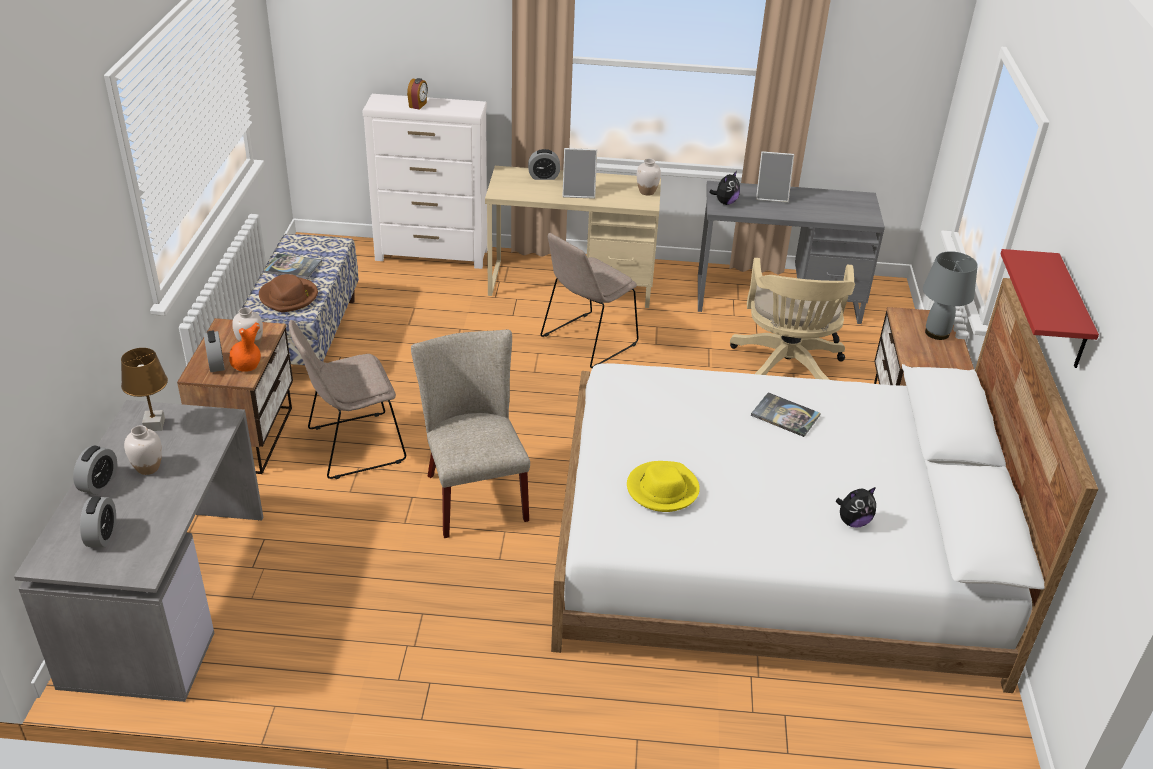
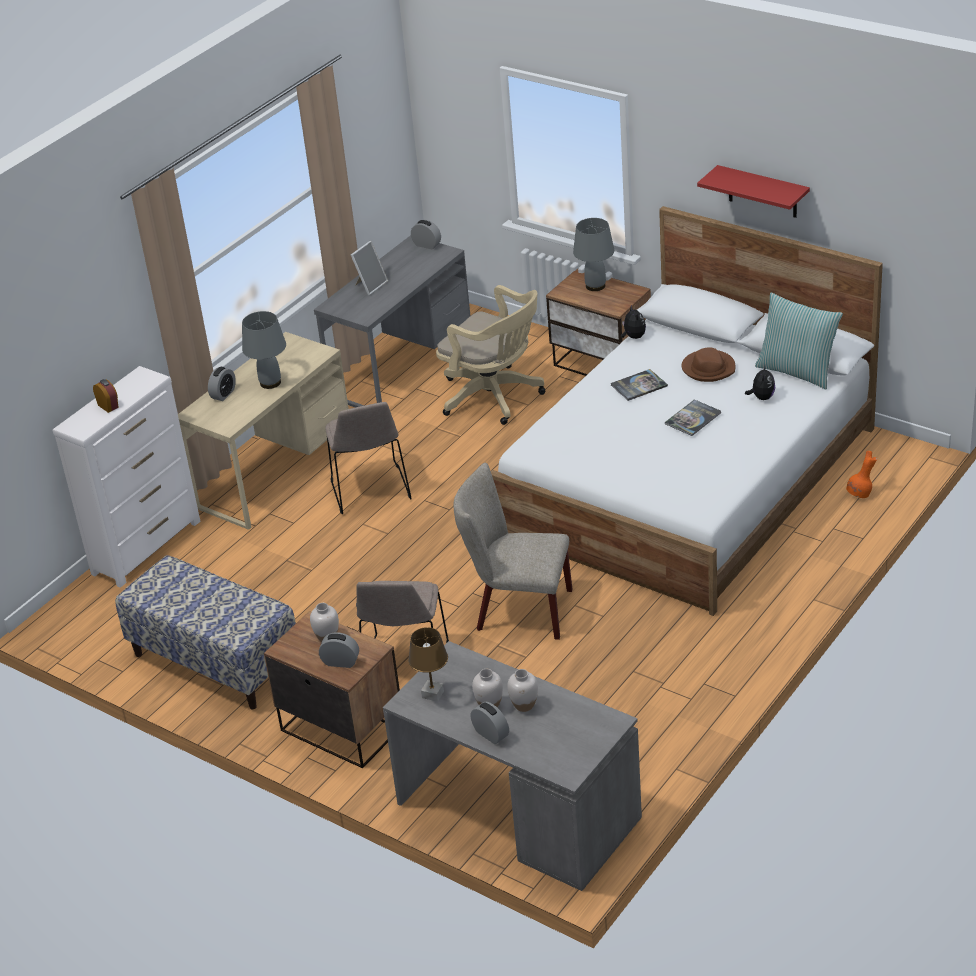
camera: 55 degrees left, 0 degrees up
alarm clock [80,496,116,547] -> alarm clock moved to [411,220,441,249]
orange vase [229,322,261,372] -> orange vase moved to [846,451,877,498]
brown hat [259,274,318,312] -> brown hat moved to [682,347,735,382]
book [263,253,322,279] -> book moved to [665,399,721,436]
picture frame [562,148,597,199] -> grey table lamp [242,311,286,389]
yellow hat [627,461,700,512] -> none
white vase [637,158,661,196] -> white vase moved to [507,669,538,712]
plush toy [710,171,740,205] -> plush toy moved to [621,305,646,339]
none -> pillow [755,293,843,389]

